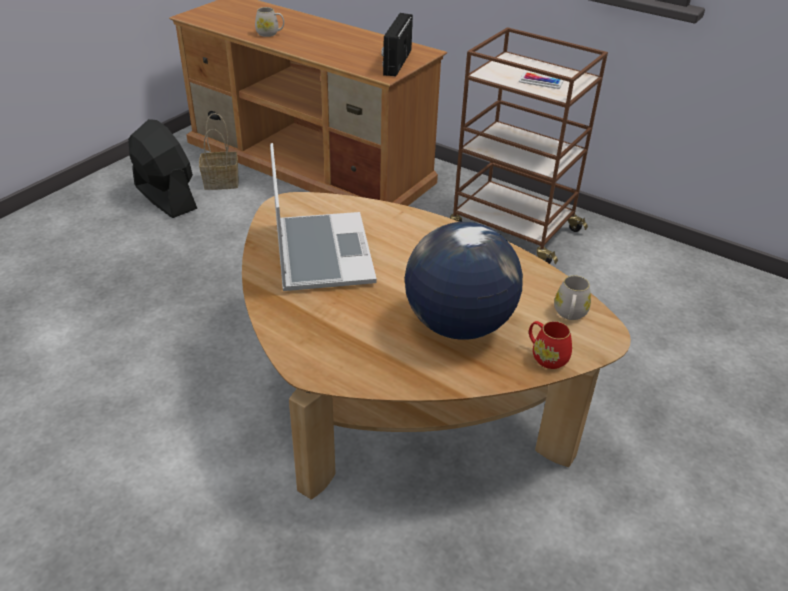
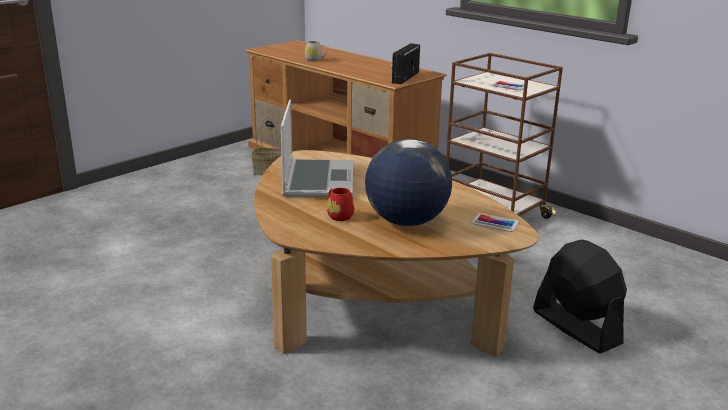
camera: 10 degrees right, 15 degrees down
black fan [128,119,197,218] -> black fan moved to [533,239,627,353]
red mug [529,321,572,369] -> red mug moved to [327,188,354,221]
white mug [554,275,591,320] -> phone [472,213,519,232]

